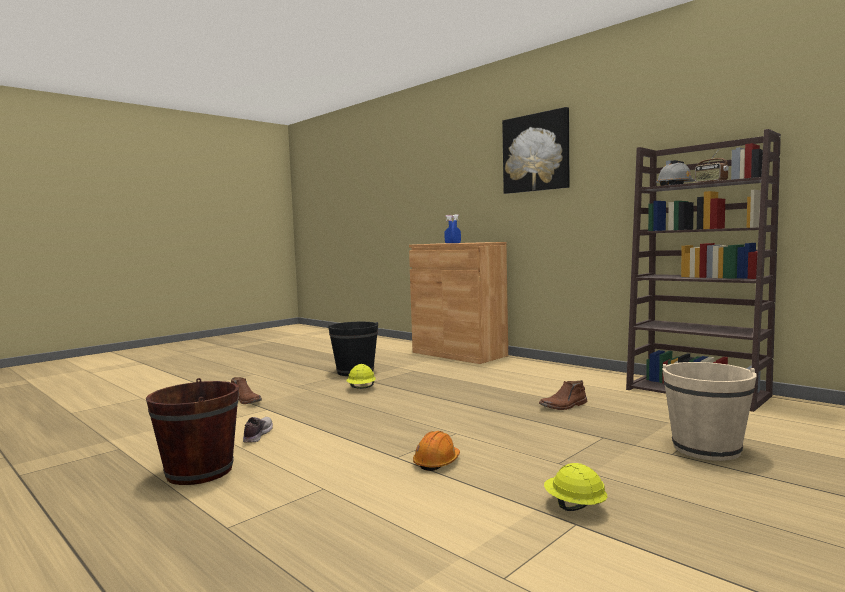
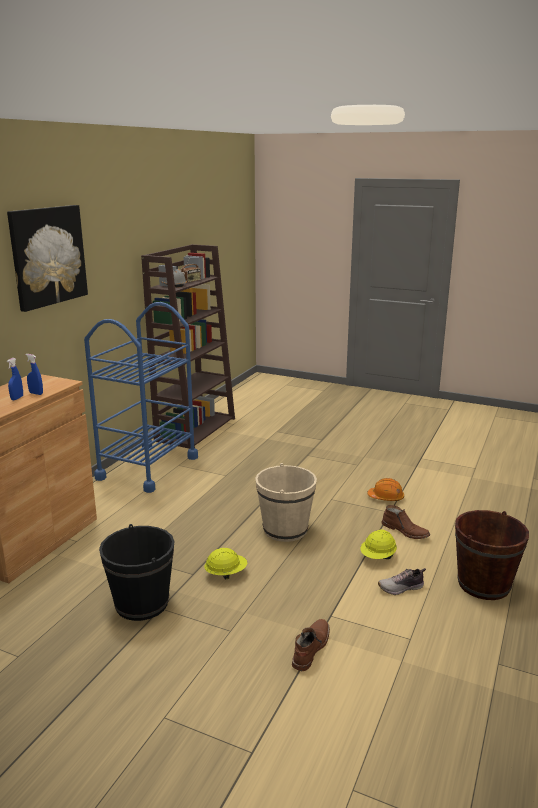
camera: 110 degrees left, 15 degrees up
brown boot [539,380,587,410] -> brown boot moved to [382,505,430,539]
yellow hard hat [544,463,607,511] -> yellow hard hat moved to [360,529,397,559]
beige bucket [662,362,757,461] -> beige bucket moved to [255,463,317,542]
none -> blue cart [84,302,198,493]

